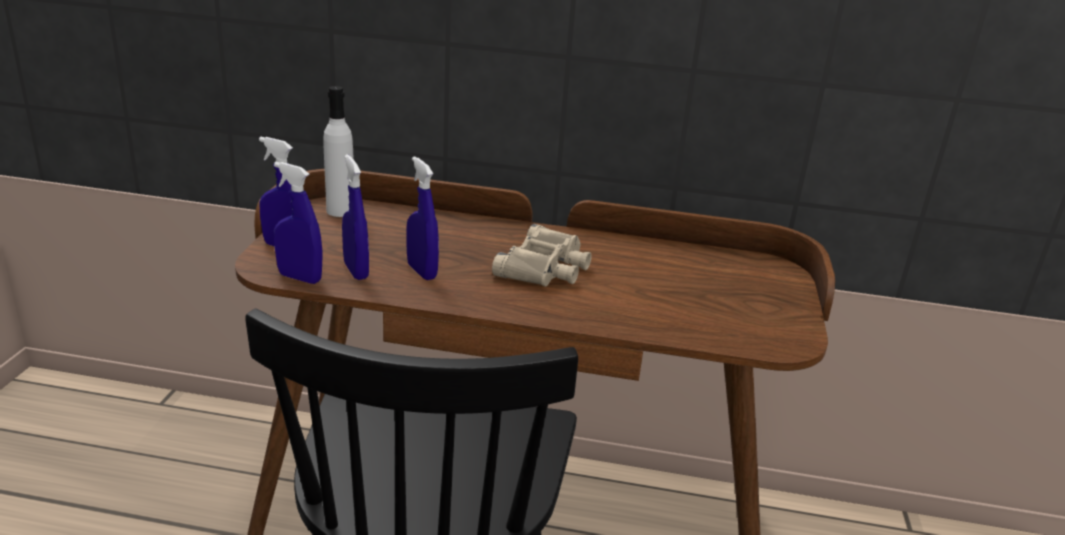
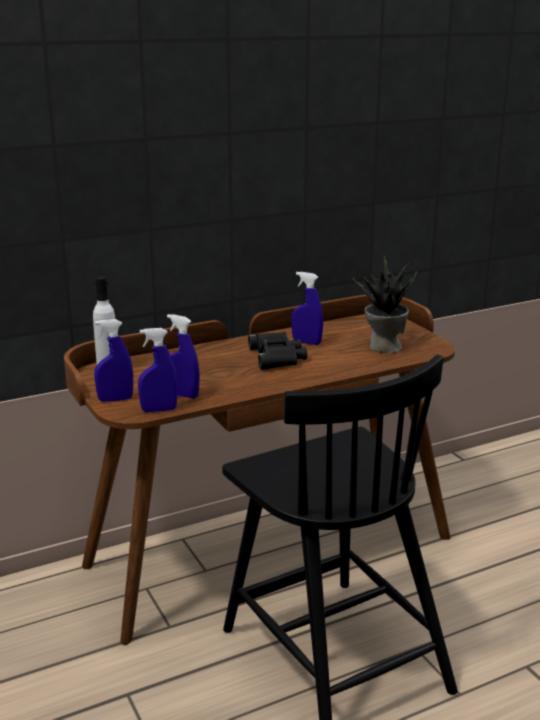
camera: 35 degrees left, 5 degrees down
blue spray bottle [406,156,439,280] -> blue spray bottle moved to [292,272,323,345]
beige binoculars [492,224,591,287] -> black binoculars [248,332,307,370]
none -> potted plant [353,256,417,353]

